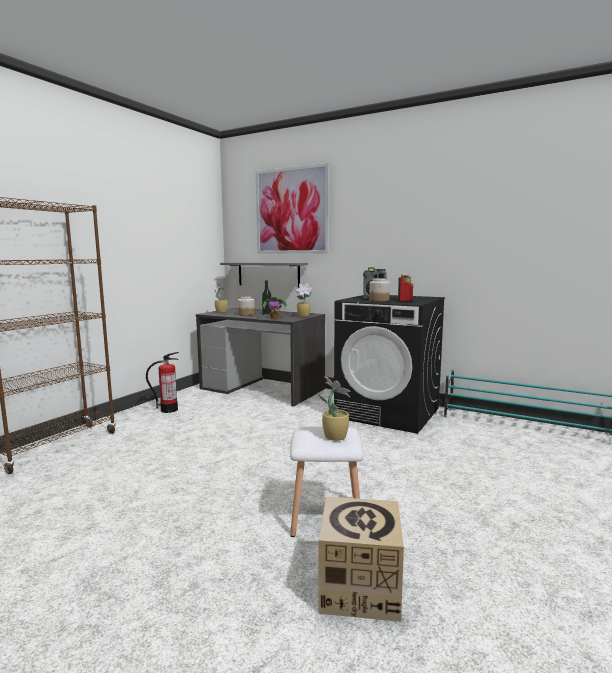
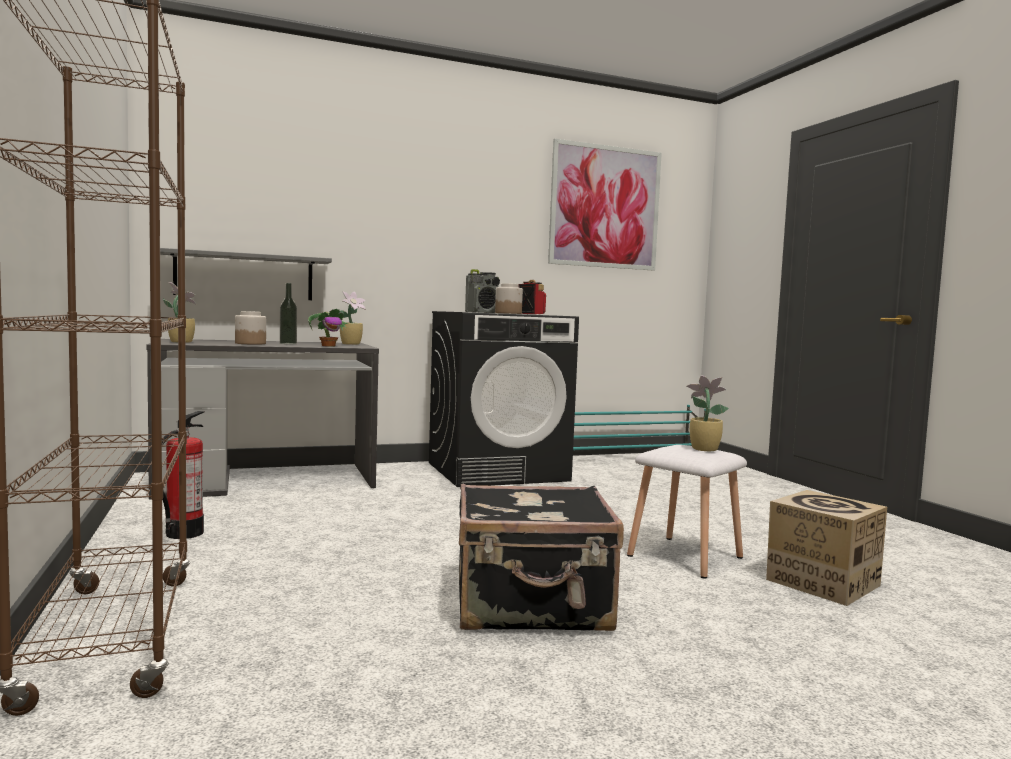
camera: 50 degrees left, 5 degrees down
picture [256,163,329,254] -> picture moved to [548,139,662,271]
none -> black suitcase [459,484,624,631]

